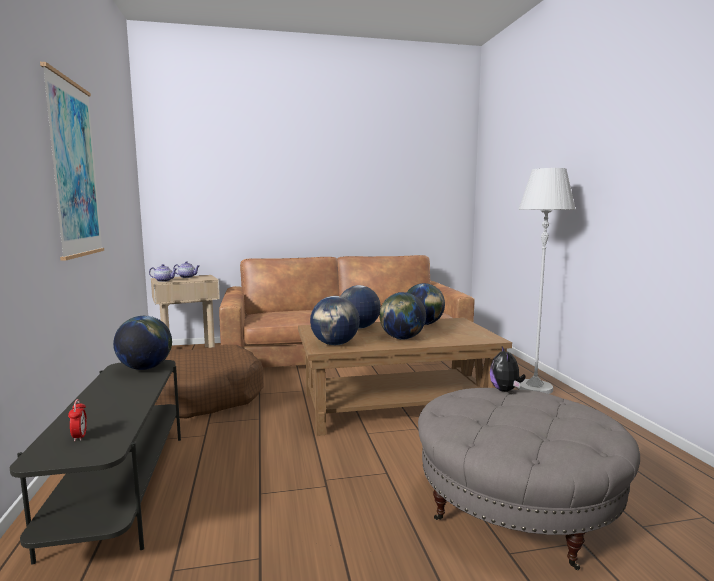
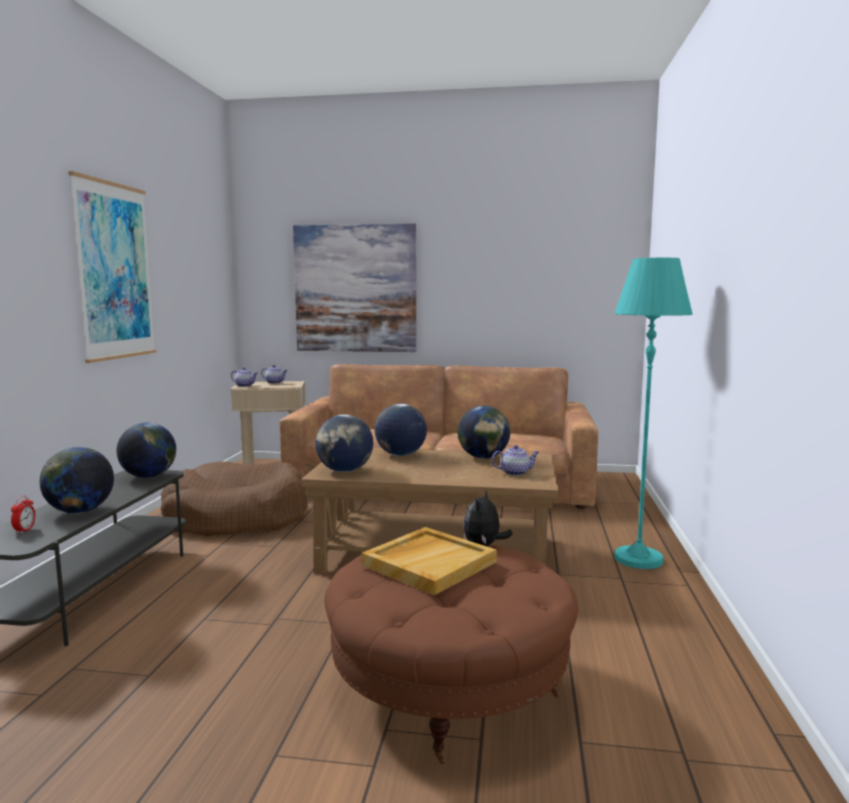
camera: 20 degrees right, 0 degrees up
globe [379,292,426,340] -> globe moved to [40,447,114,514]
grey ottoman [418,388,640,570] -> brown ottoman [324,545,578,764]
white floor lamp [517,168,576,394] -> turquoise floor lamp [614,257,693,569]
none -> picture [293,223,416,352]
none -> beige tray [362,527,497,595]
none -> teapot [492,445,539,476]

